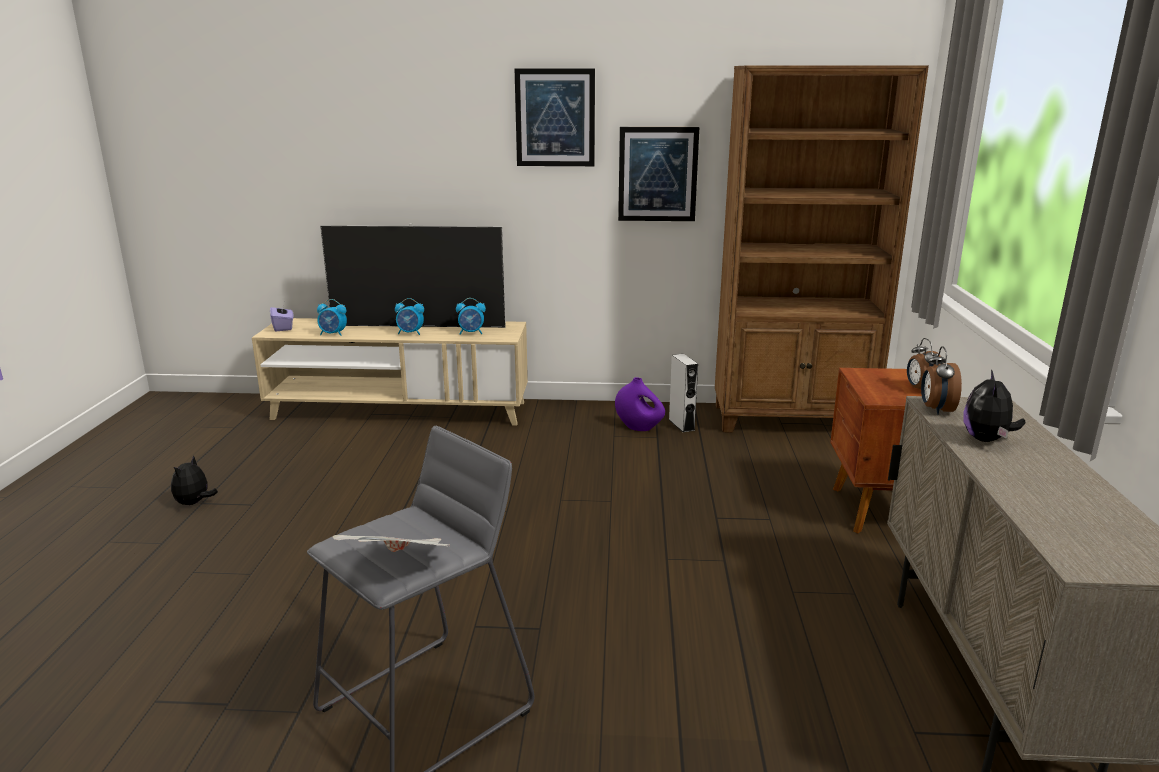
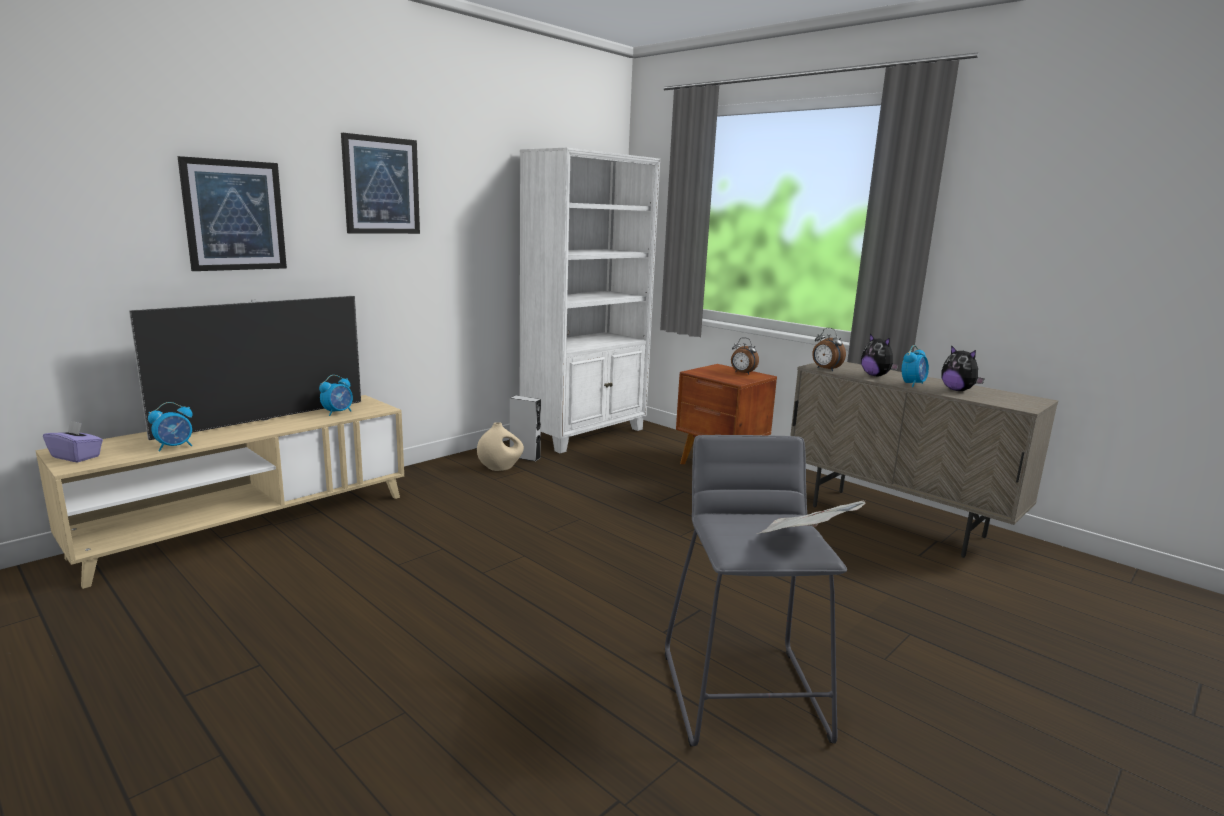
camera: 50 degrees left, 5 degrees down
plush toy [171,455,218,505] -> plush toy moved to [941,345,985,391]
alarm clock [395,298,424,335] -> alarm clock moved to [902,345,929,387]
purple vase [615,377,665,431] -> beige vase [477,422,524,471]
picture [618,127,699,221] -> picture moved to [177,156,287,271]
brown bookcase [715,65,929,433] -> white bookcase [520,148,660,453]

